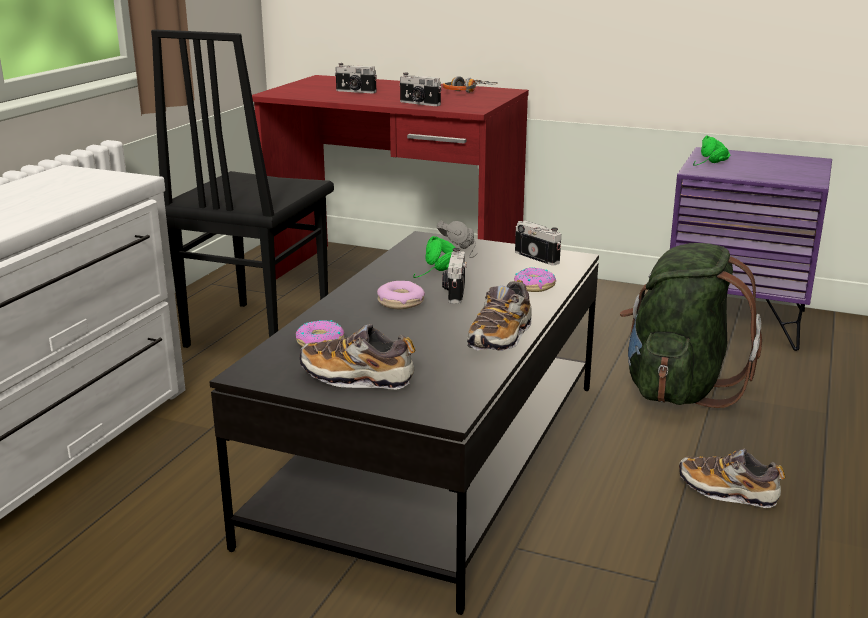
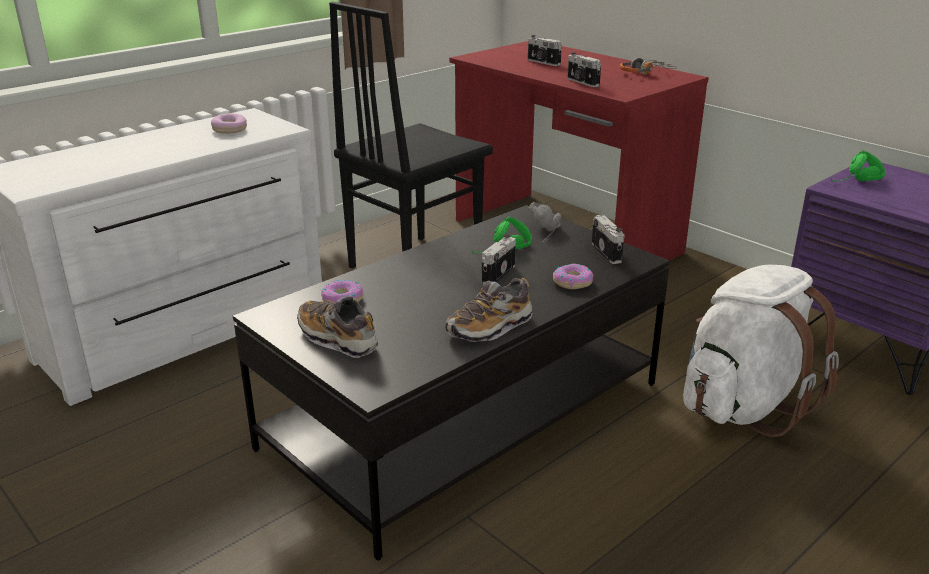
camera: 25 degrees right, 5 degrees up
donut [377,281,425,309] -> donut moved to [211,113,247,134]
green backpack [620,243,762,408] -> white backpack [683,265,839,437]
shoe [679,449,785,508] -> none

